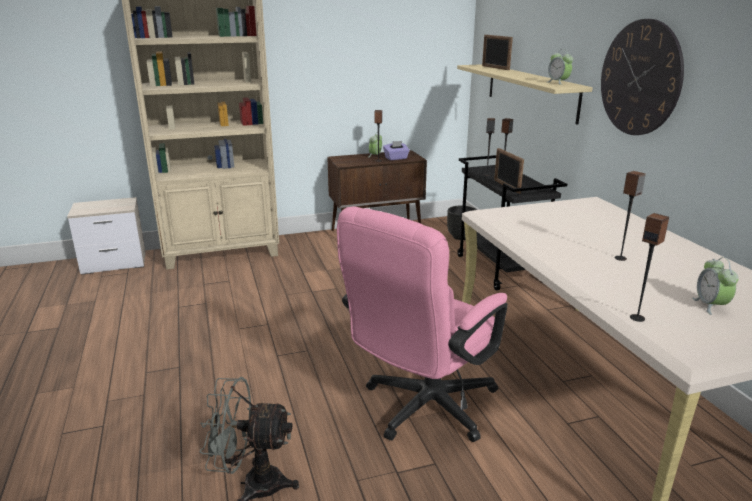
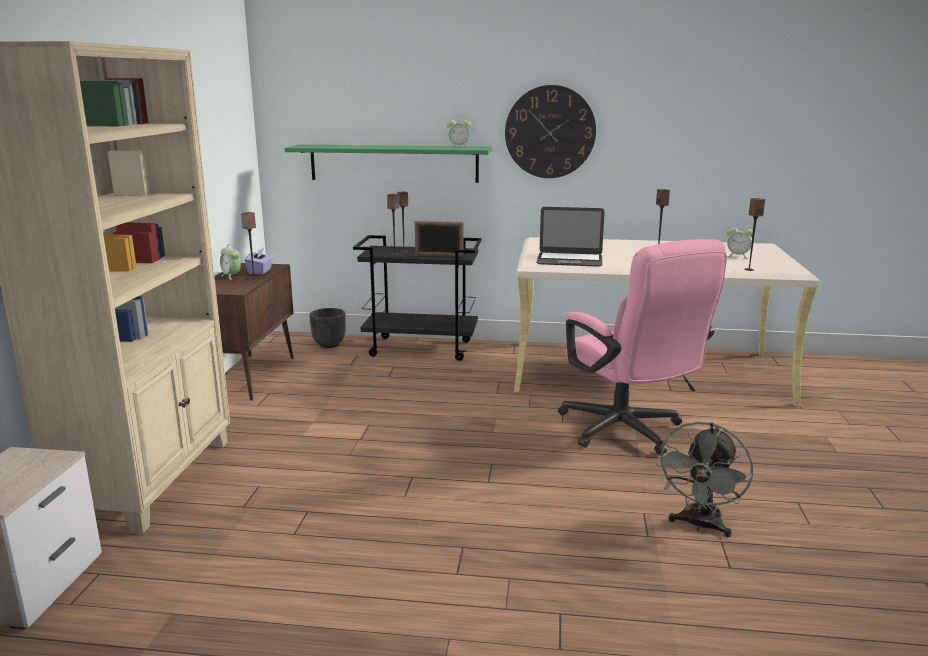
camera: 65 degrees left, 5 degrees down
beige shelf [457,64,593,125] -> green shelf [285,145,492,183]
picture frame [482,35,513,70] -> none
none -> laptop [536,207,605,267]

